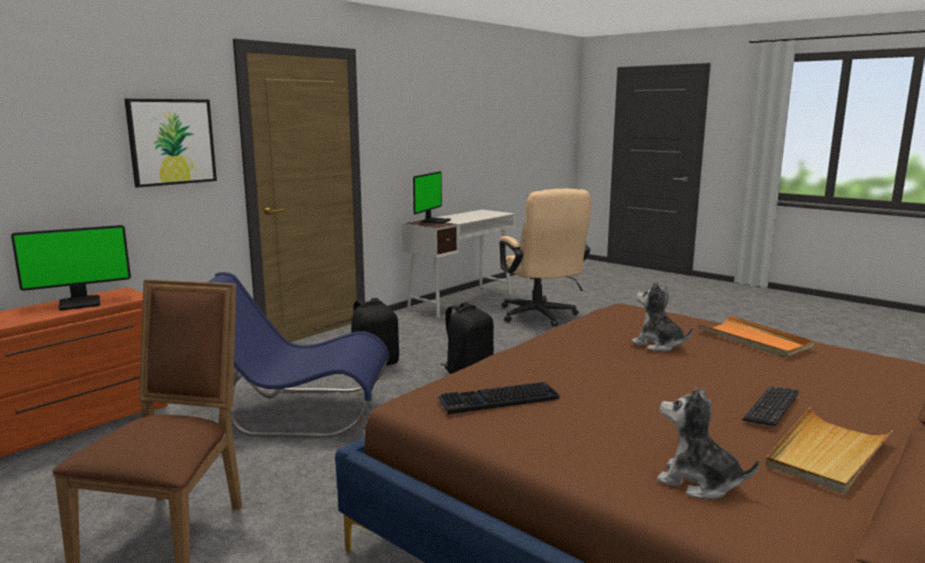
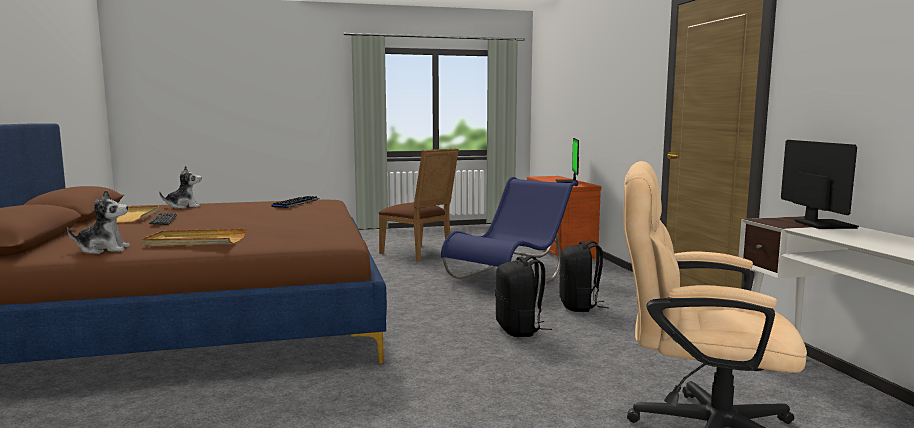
camera: 125 degrees right, 5 degrees down
picture [124,99,217,188] -> none
monitor [413,171,451,224] -> monitor turned 150 degrees counterclockwise [781,140,859,229]
plush toy [631,281,693,352] -> plush toy moved to [67,190,131,254]
orange tray [698,315,815,358] -> beige tray [142,229,246,246]

